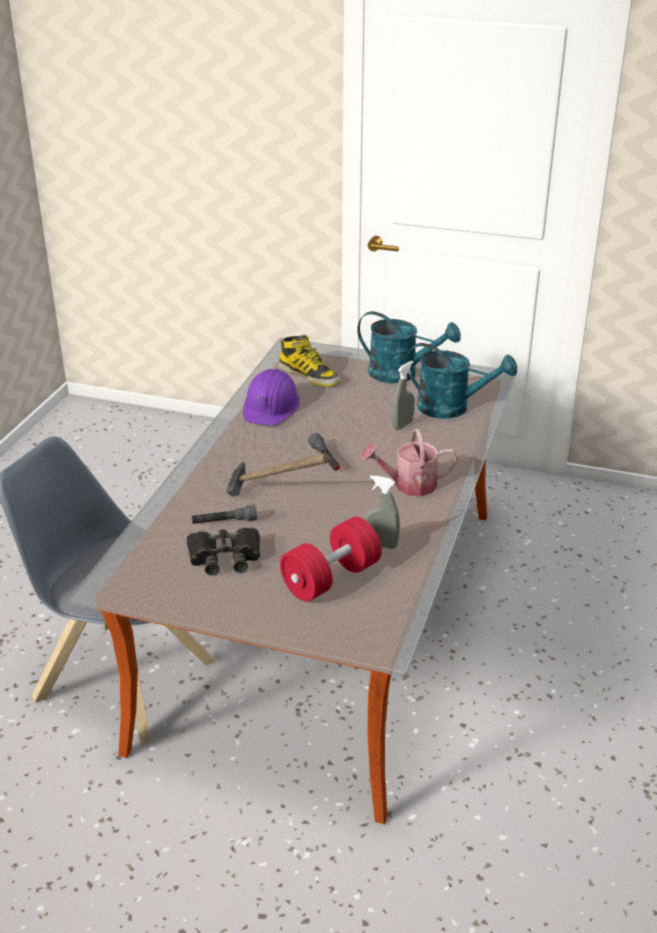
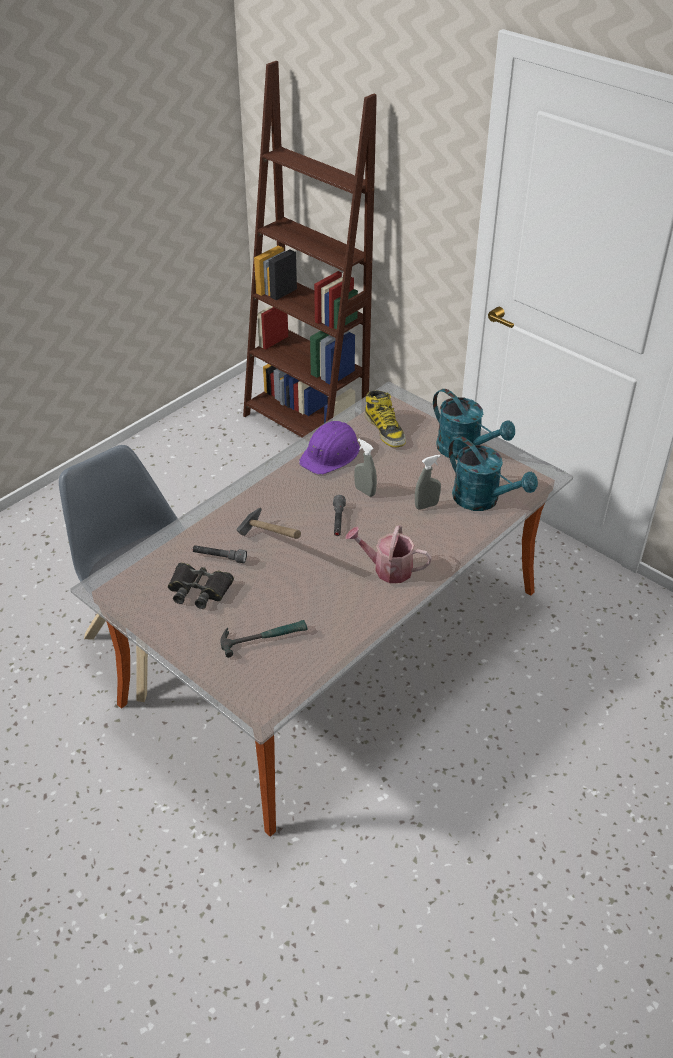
camera: 25 degrees right, 10 degrees up
red dumbbell [280,517,382,602] -> hammer [221,620,308,658]
grey spray bottle [365,475,400,549] -> grey spray bottle moved to [354,439,377,497]
none -> brown bookcase [243,61,377,437]

